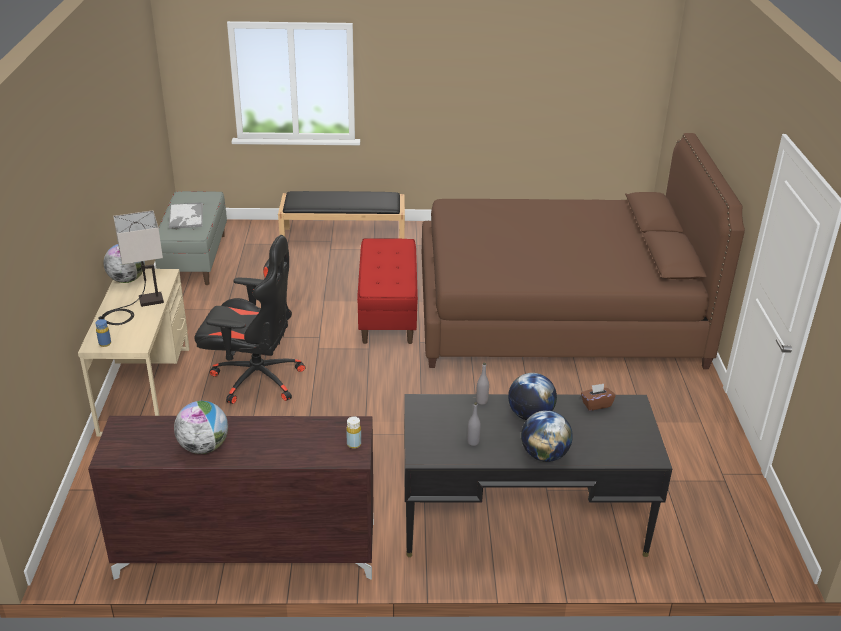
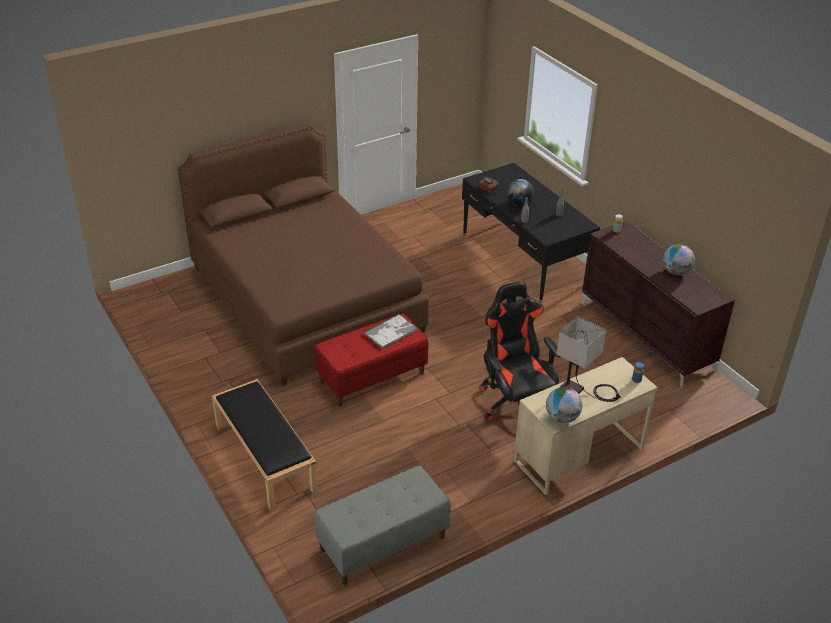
camera: 120 degrees left, 5 degrees up
tray [169,202,203,229] -> tray moved to [363,314,418,349]
globe [521,410,573,462] -> none

